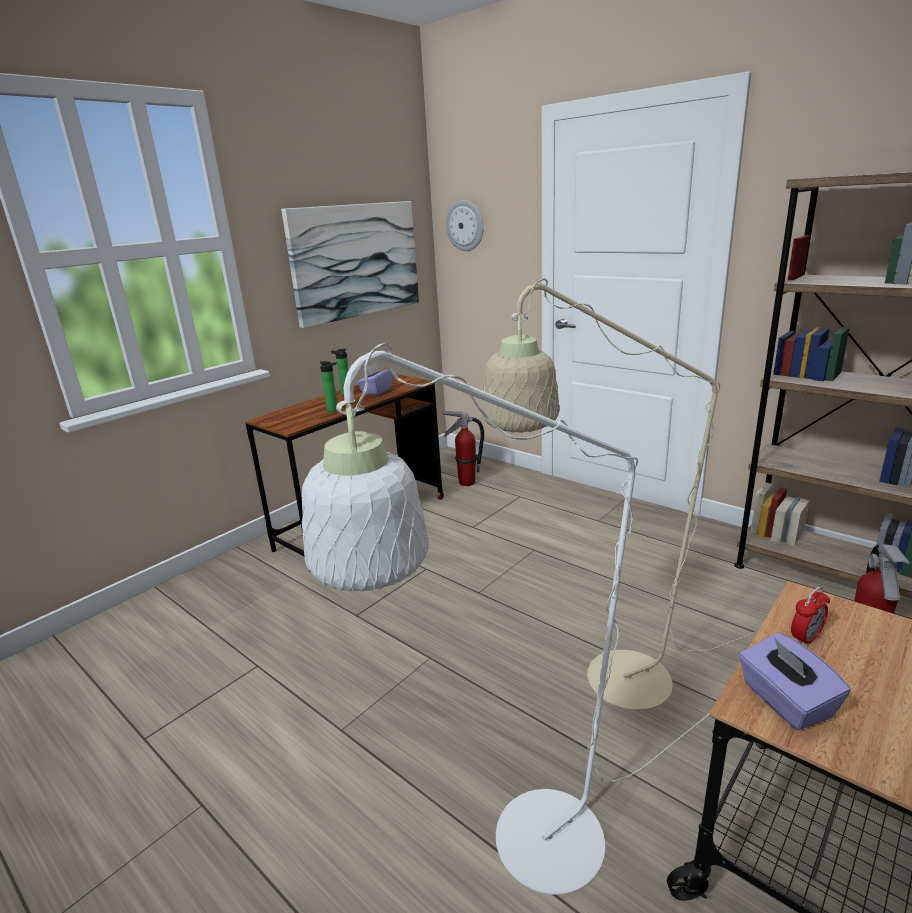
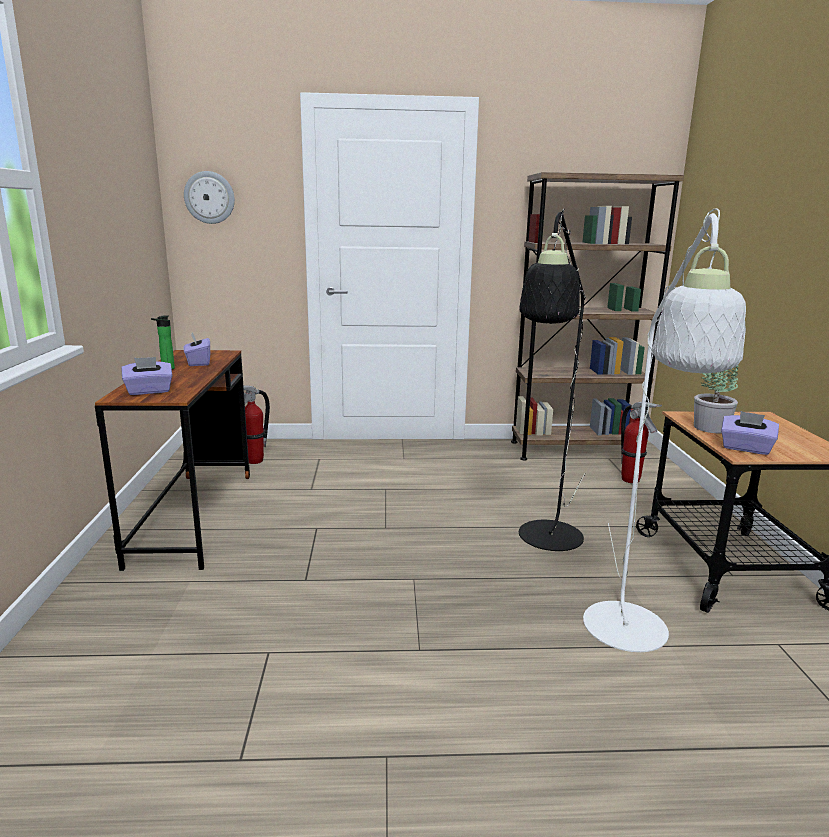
camera: 45 degrees left, 5 degrees down
picture [281,201,419,328] -> none
bottle [320,361,337,412] -> none
beige floor lamp [482,279,758,710] -> black floor lamp [519,209,586,551]
alarm clock [791,587,830,645] -> potted plant [694,366,738,433]
none -> purple tissue box [122,357,172,395]

